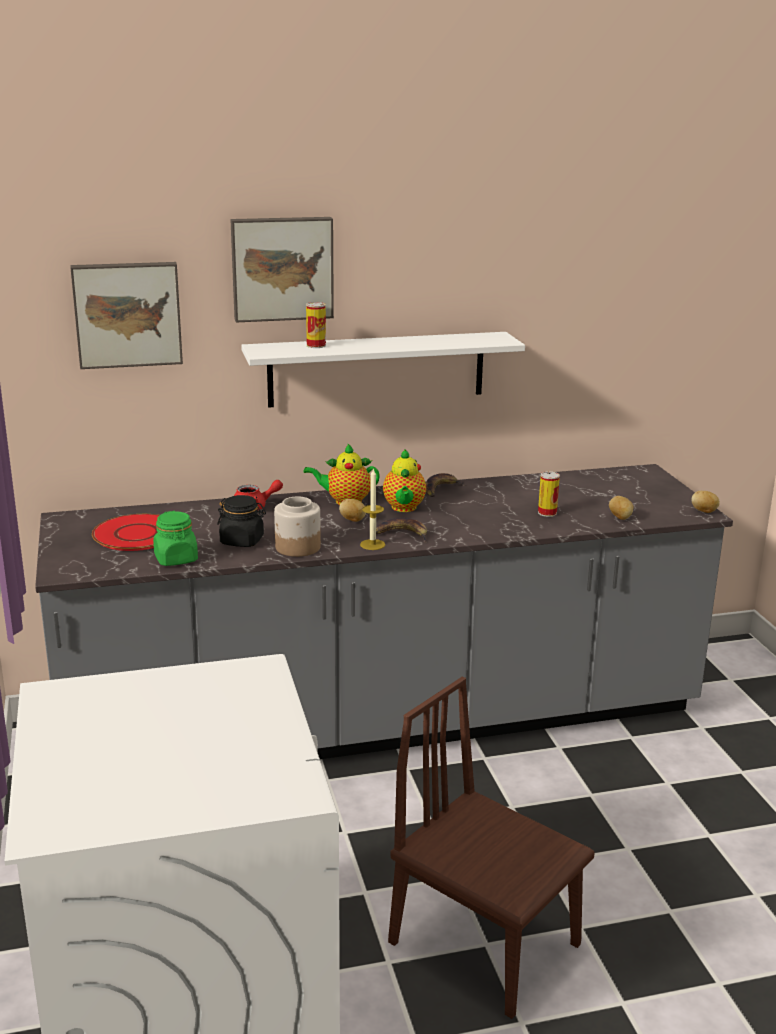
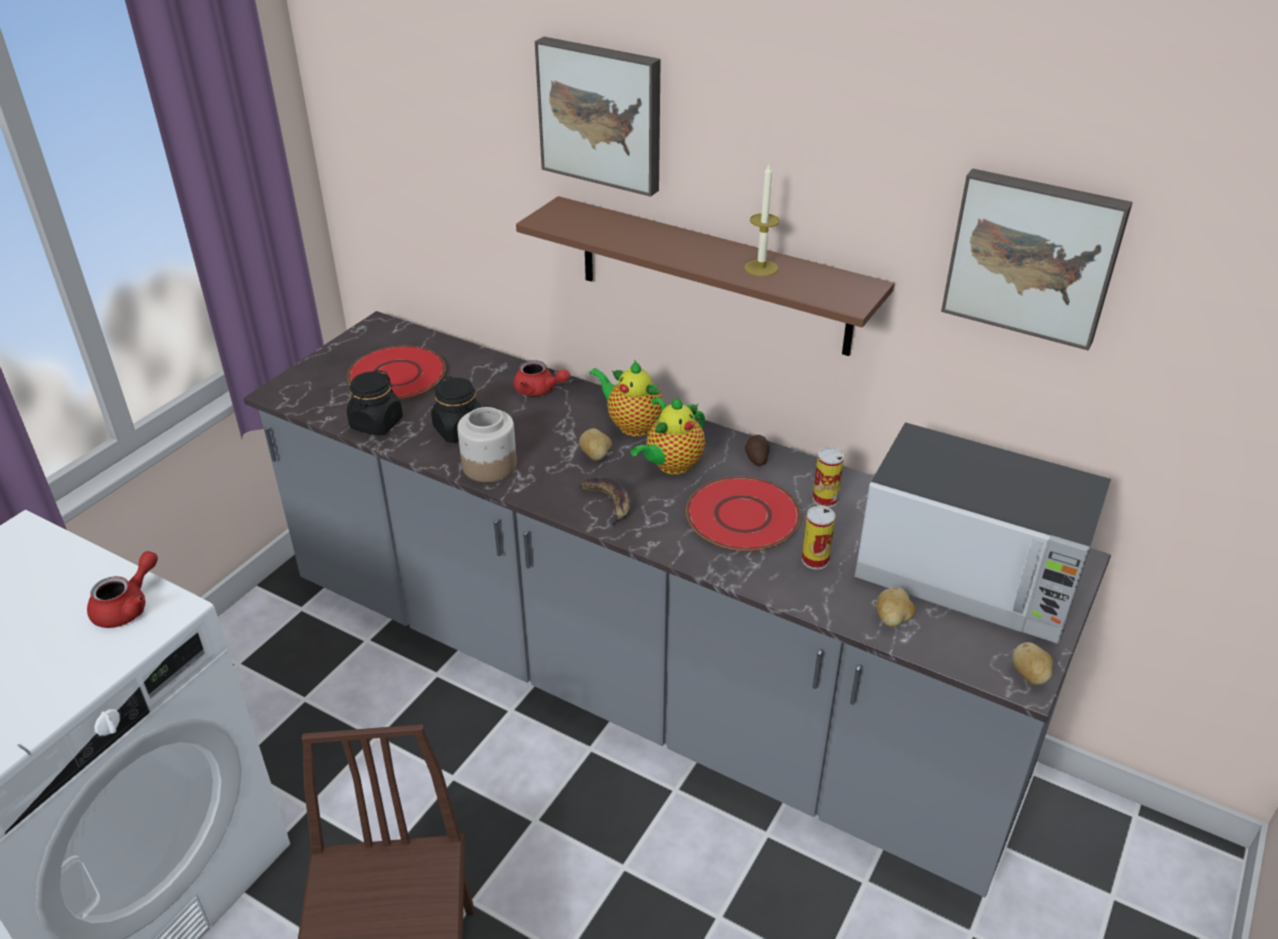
camera: 45 degrees right, 15 degrees up
picture [70,262,183,369] -> picture moved to [941,169,1133,350]
green jar [153,511,198,566] -> black jar [347,370,403,436]
white shelf [241,332,525,408] -> brown shelf [516,196,894,356]
can [306,302,326,348] -> can moved to [813,447,845,507]
candle [360,468,385,550] -> candle moved to [744,164,780,276]
banana [426,473,467,497] -> potato [745,435,770,466]
none -> red teapot [87,551,158,628]
none -> red plate [686,477,801,551]
none -> microwave [854,422,1111,644]

